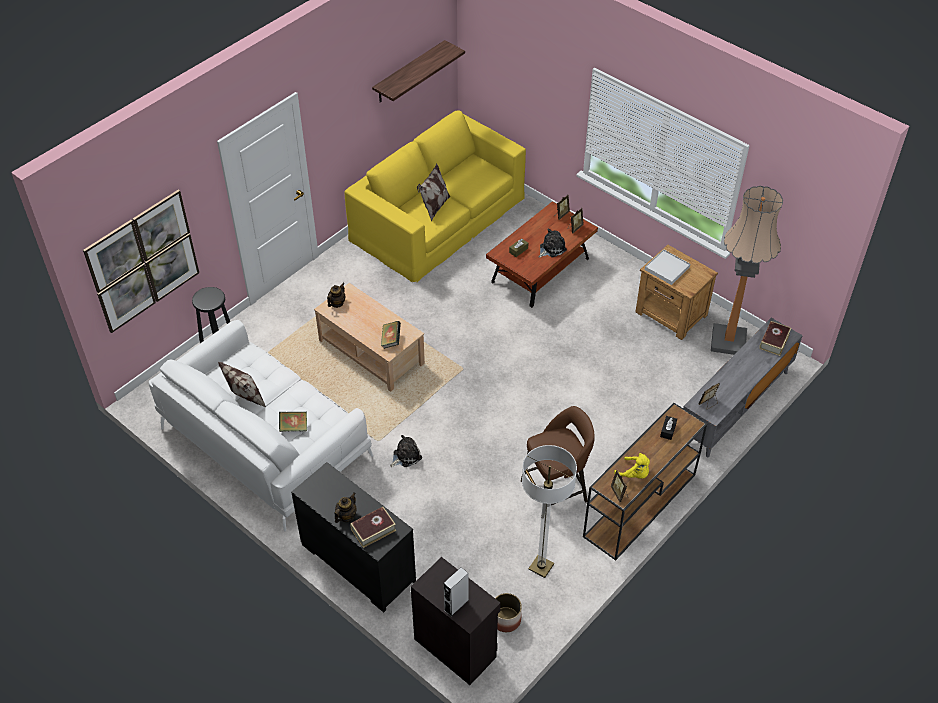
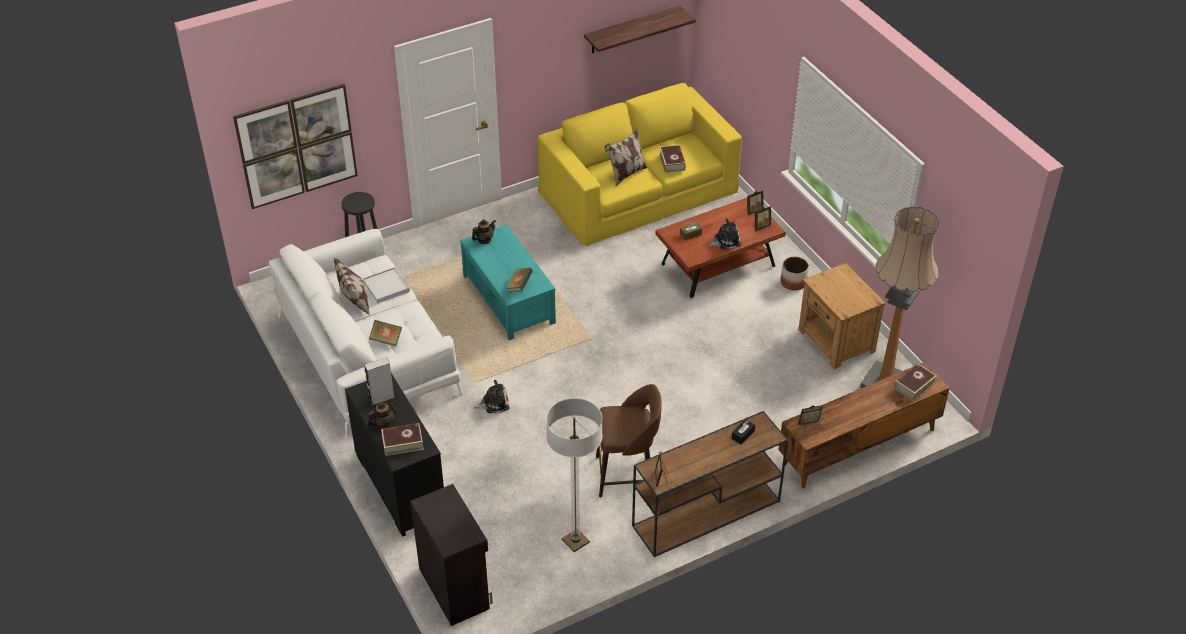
camera: 20 degrees right, 5 degrees down
beige coffee table [314,283,425,392] -> turquoise coffee table [460,224,556,340]
grey speaker [444,567,469,617] -> grey speaker moved to [364,357,395,406]
planter [495,593,522,632] -> planter moved to [781,257,809,290]
yellow plush toy [614,453,650,479] -> none
white tray [645,249,690,285] -> white tray moved to [363,267,410,303]
grey tv stand [683,318,803,457] -> brown tv stand [779,362,949,489]
none -> book [659,145,686,173]

